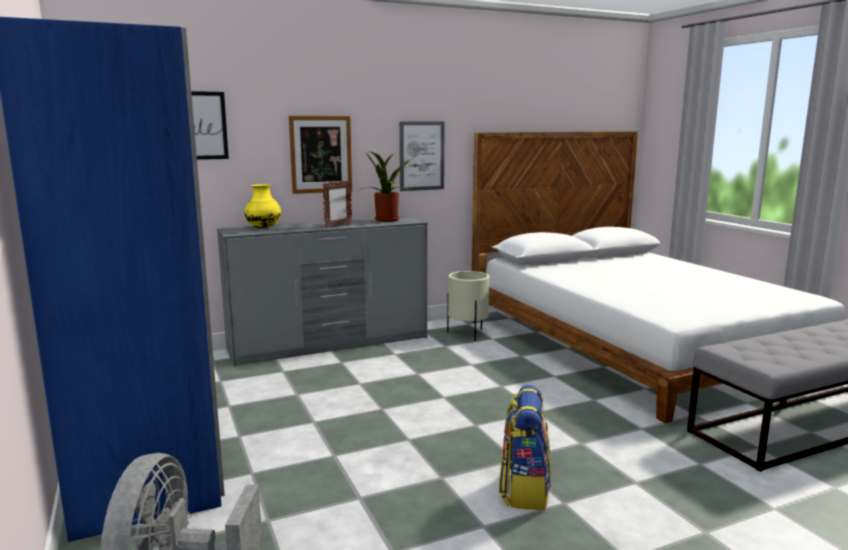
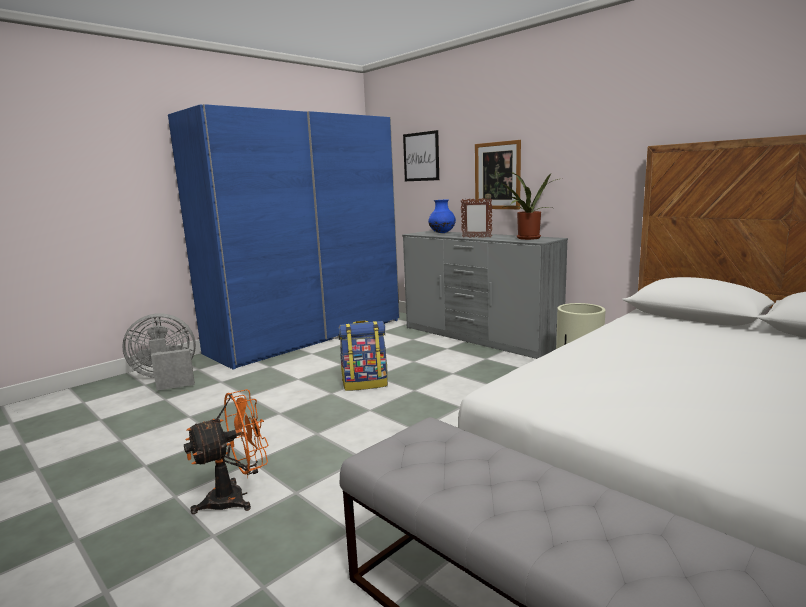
camera: 70 degrees right, 0 degrees up
yellow vase [244,184,281,228] -> blue vase [428,200,456,233]
picture [399,121,445,191] -> none
backpack [499,385,551,510] -> backpack moved to [339,320,388,391]
none -> orange fan [184,389,268,514]

